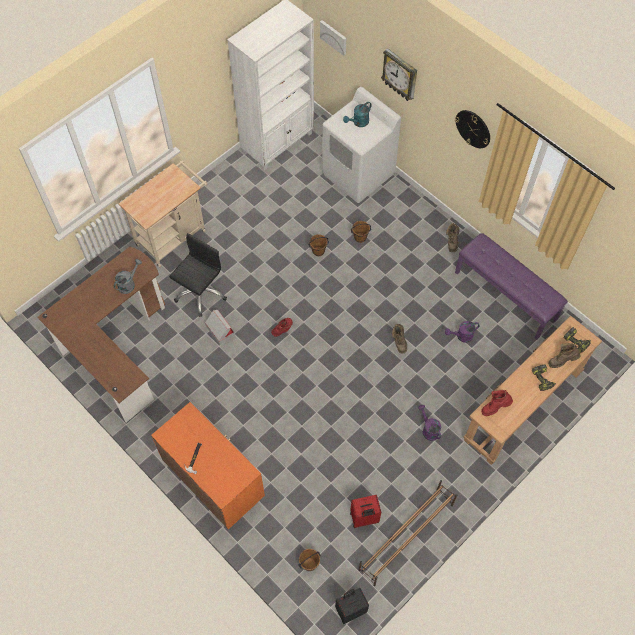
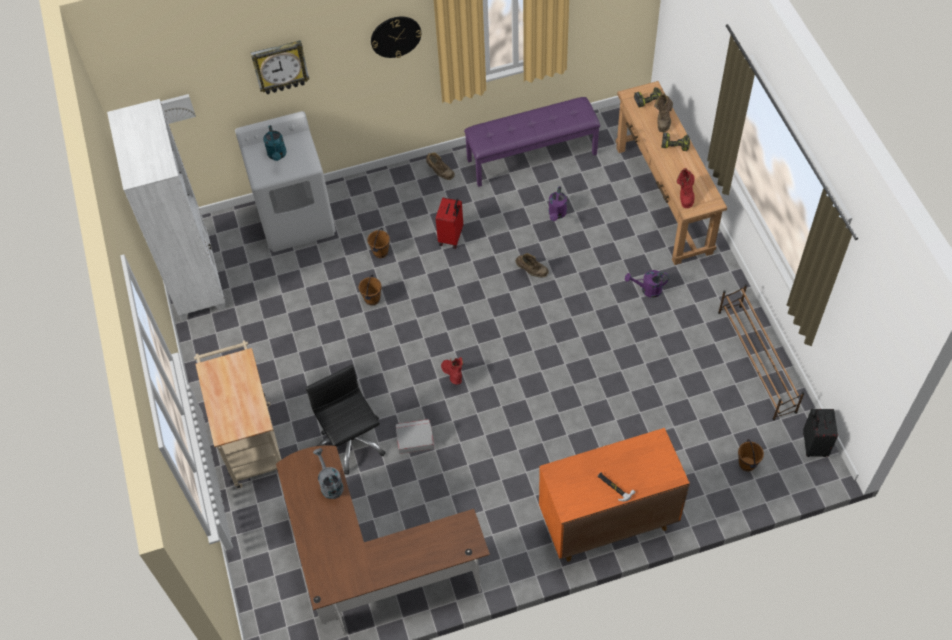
camera: 60 degrees left, 5 degrees down
red suitcase [350,495,381,528] -> red suitcase moved to [436,198,463,249]

